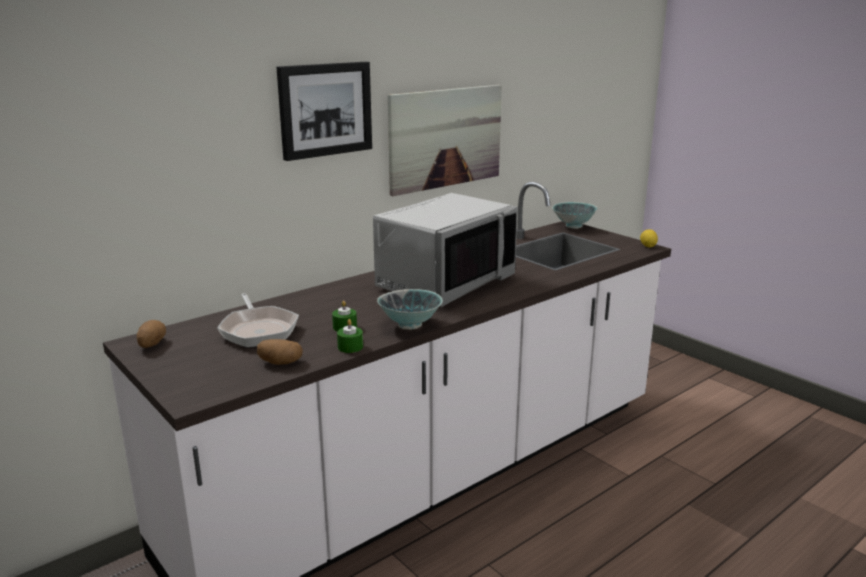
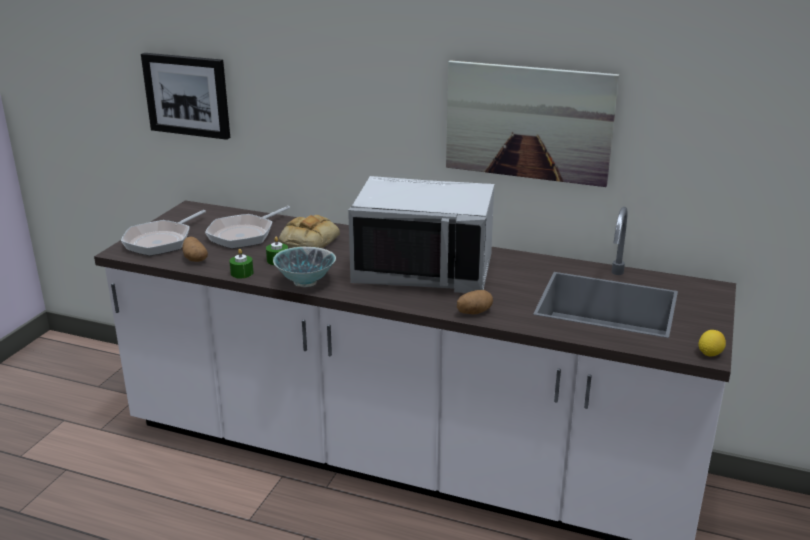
camera: 60 degrees right, 5 degrees up
potato [137,320,166,348] -> potato moved to [457,290,493,314]
picture [277,62,372,161] -> picture moved to [141,53,230,140]
bowl [552,202,598,229] -> none
none -> frying pan [121,210,206,256]
none -> bread [279,215,340,248]

